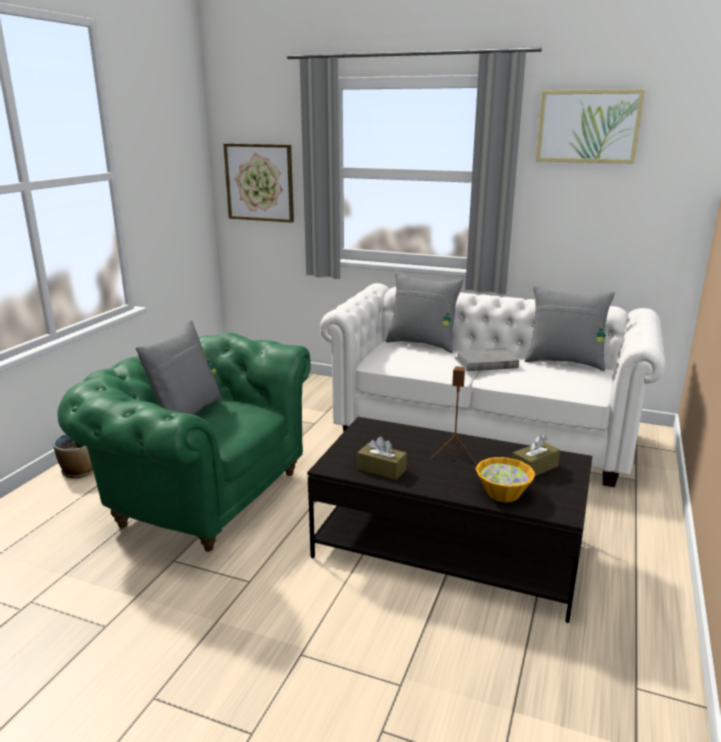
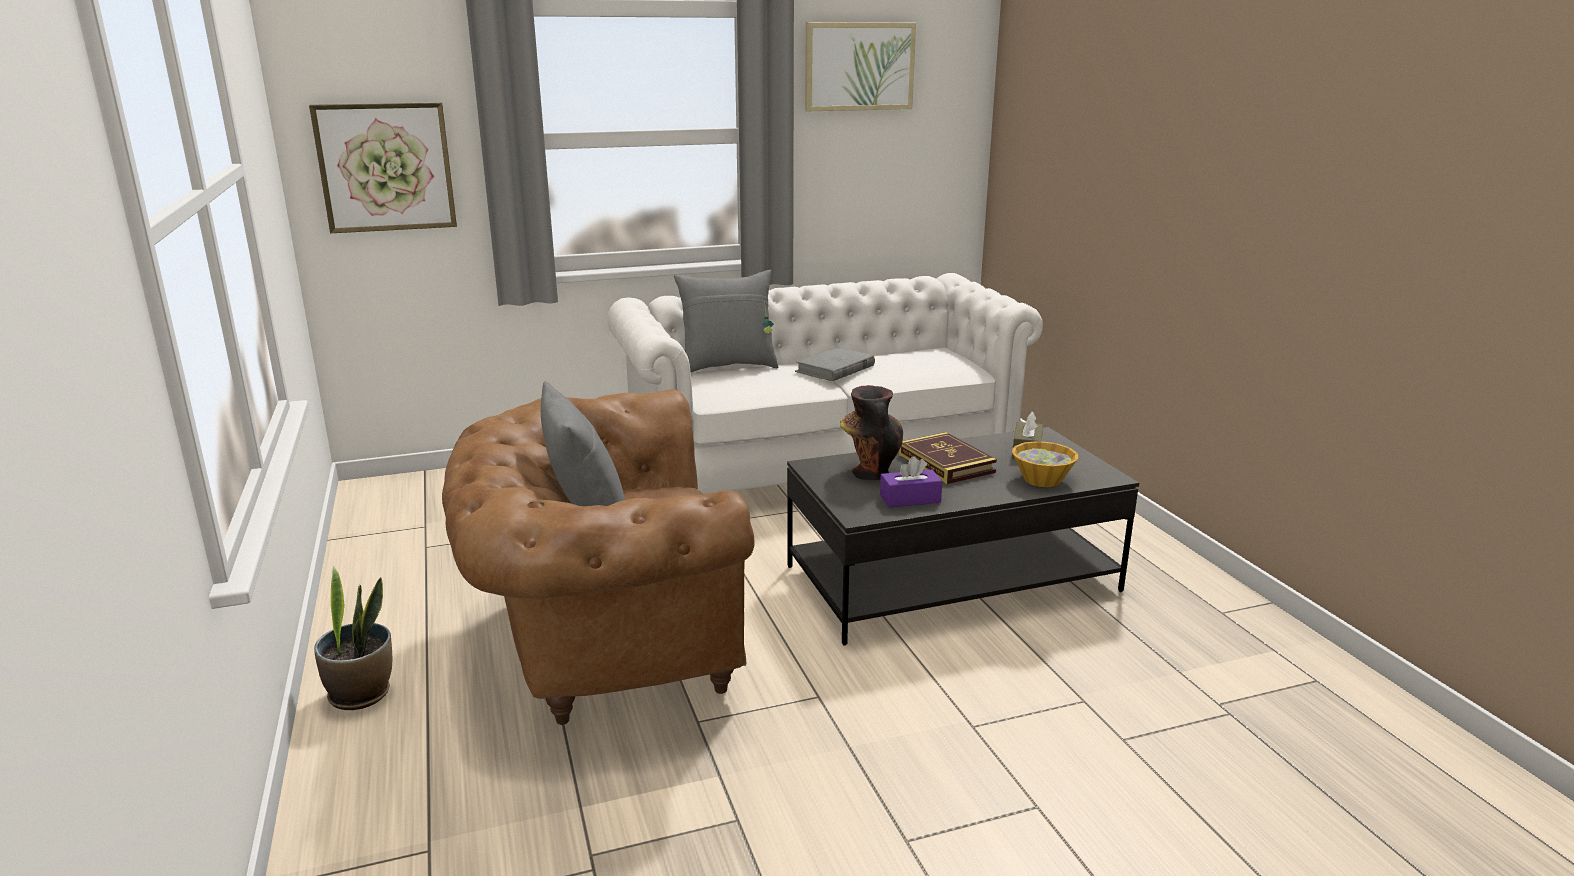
camera: 40 degrees left, 0 degrees up
green armchair [57,333,311,552] -> brown armchair [442,389,755,725]
brown tissue box [357,436,407,480] -> purple tissue box [880,456,942,507]
brown speaker [431,366,476,463] -> book [899,432,997,484]
grey pillow [525,286,615,371] -> none
none -> vase [840,385,903,480]

